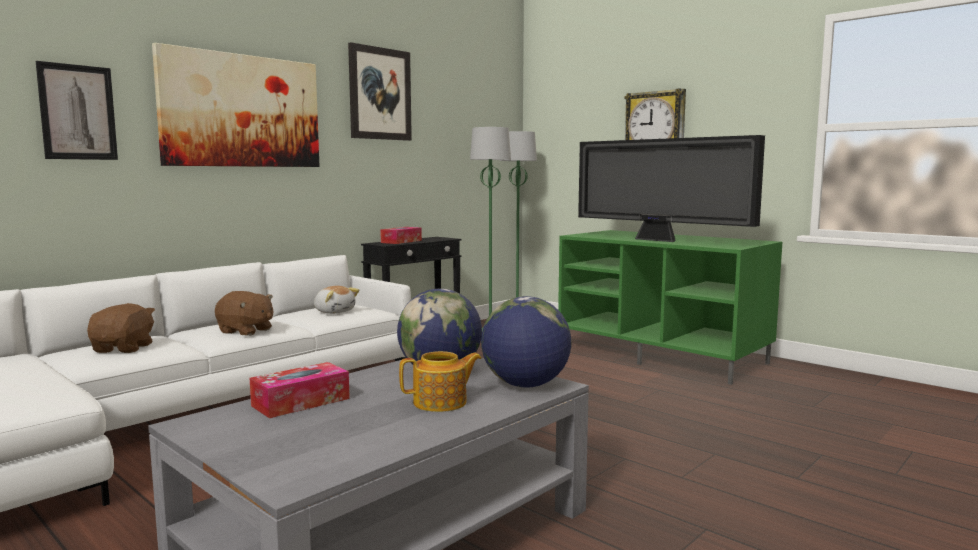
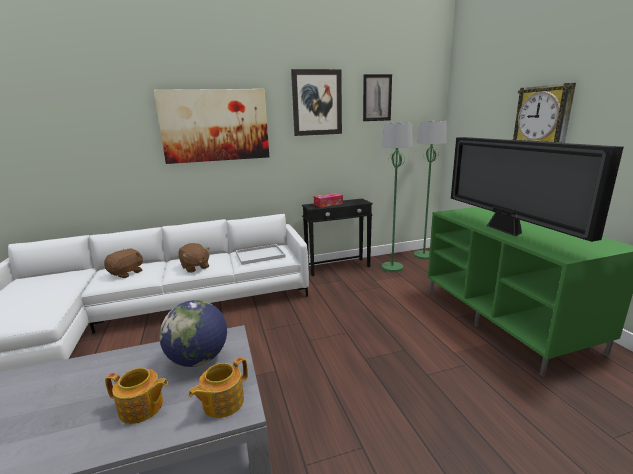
camera: 30 degrees right, 10 degrees up
picture [36,61,118,160] -> picture moved to [363,74,392,121]
tissue box [250,362,350,418] -> none
plush toy [314,286,359,314] -> white tray [236,244,286,265]
globe [481,296,571,388] -> teapot [188,357,248,418]

